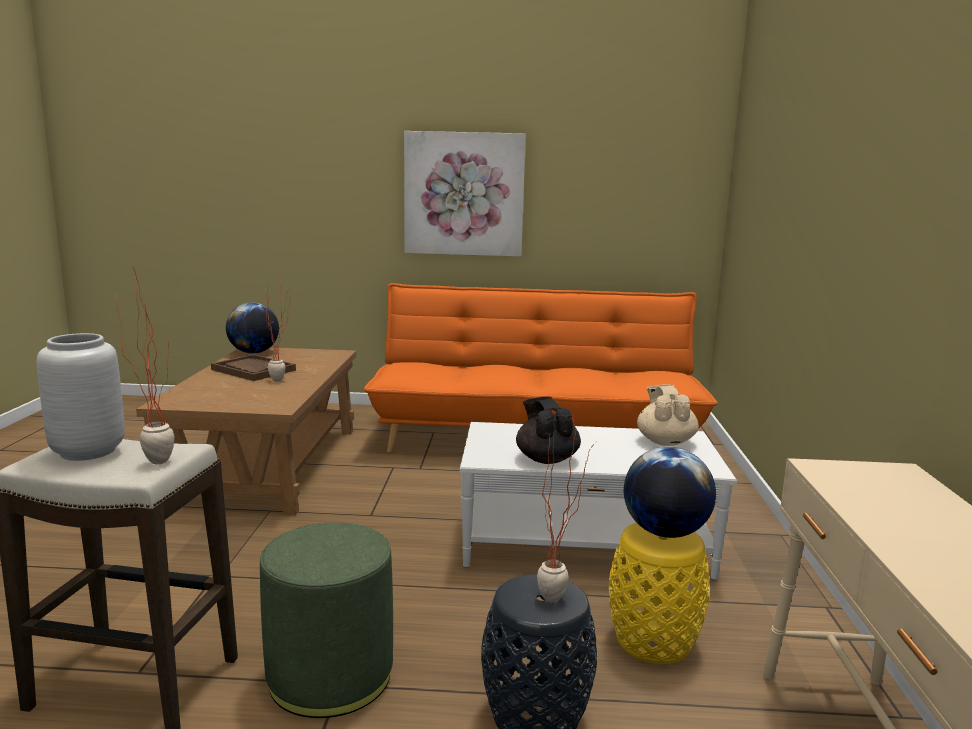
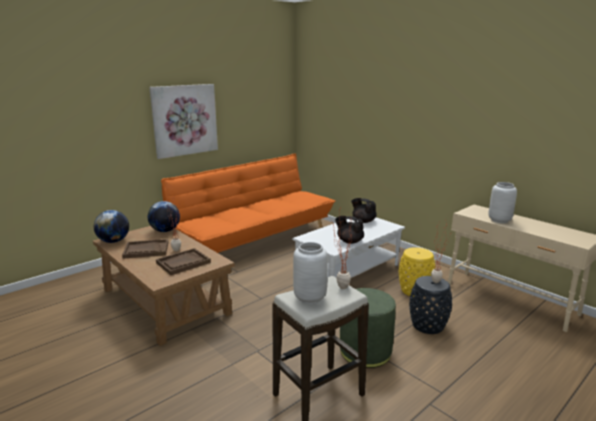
camera: 45 degrees left, 5 degrees up
globe [624,447,716,538] -> globe moved to [148,201,180,232]
beige teapot [637,384,699,446] -> black teapot [351,198,377,223]
none -> brown tray [156,248,211,275]
none -> grey vase [488,182,517,223]

